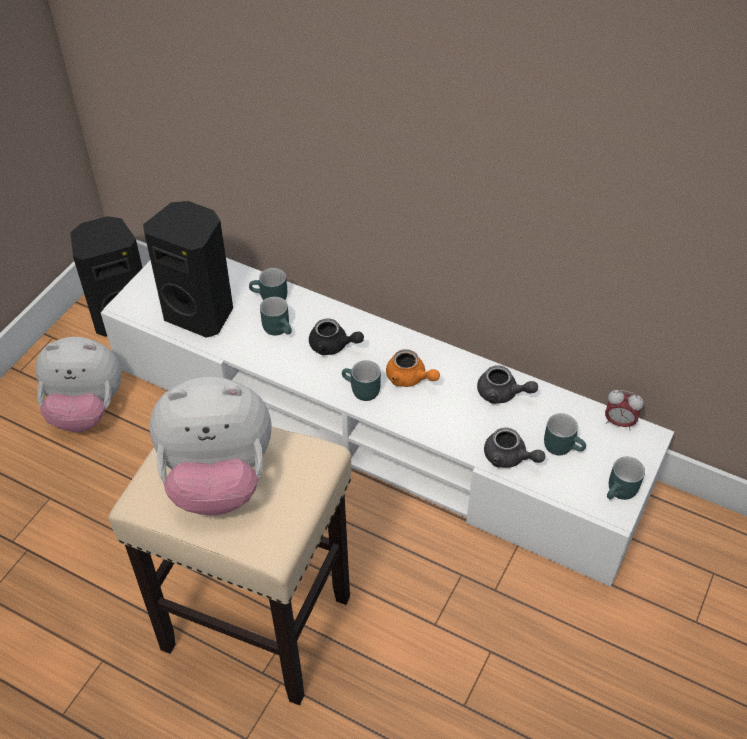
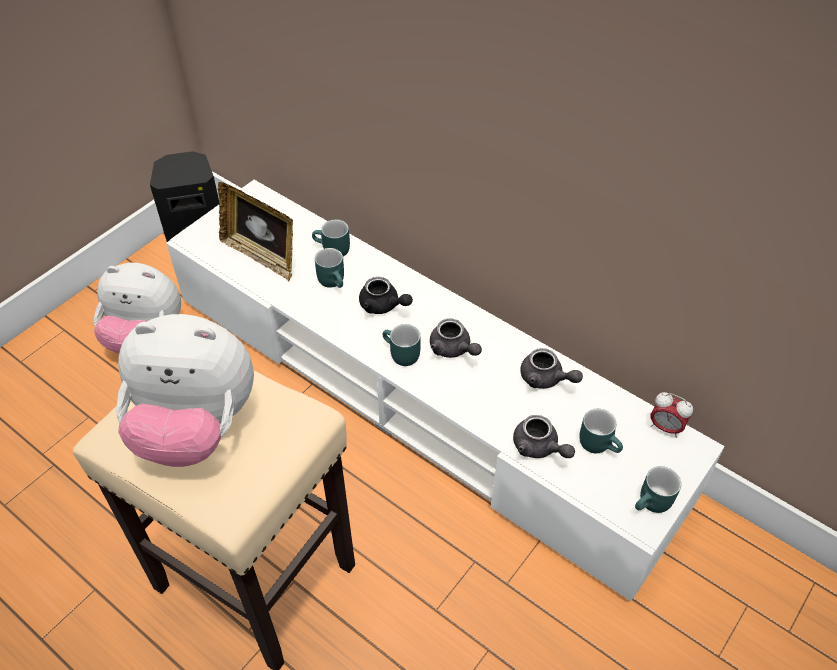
camera: 10 degrees right, 0 degrees up
black speaker [143,201,233,338] -> picture frame [218,182,293,281]
orange teapot [386,349,440,387] -> grey teapot [430,319,482,358]

